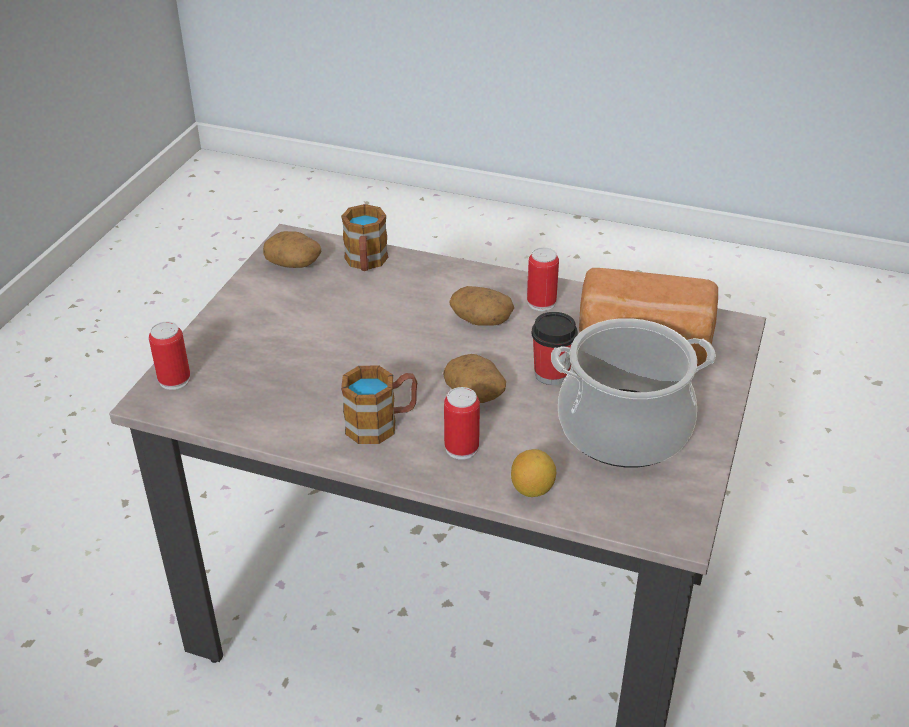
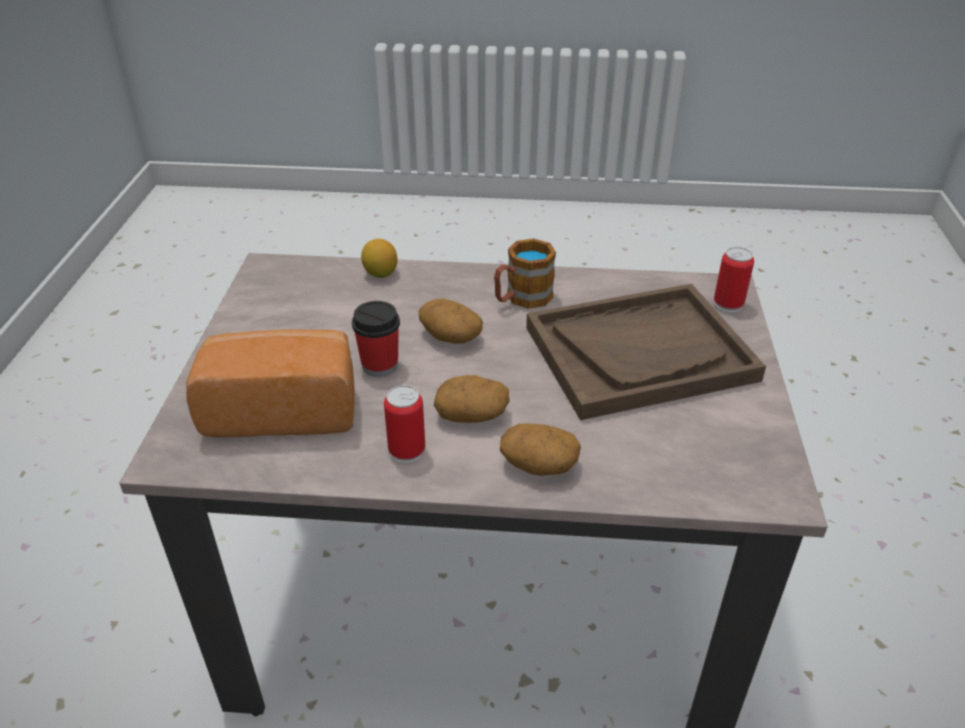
camera: 165 degrees right, 0 degrees up
potato [263,231,321,268] -> potato moved to [500,423,581,476]
mug [341,204,388,271] -> none
can [444,387,480,460] -> none
cooking pot [551,318,716,467] -> none
none -> brown tray [526,284,766,420]

